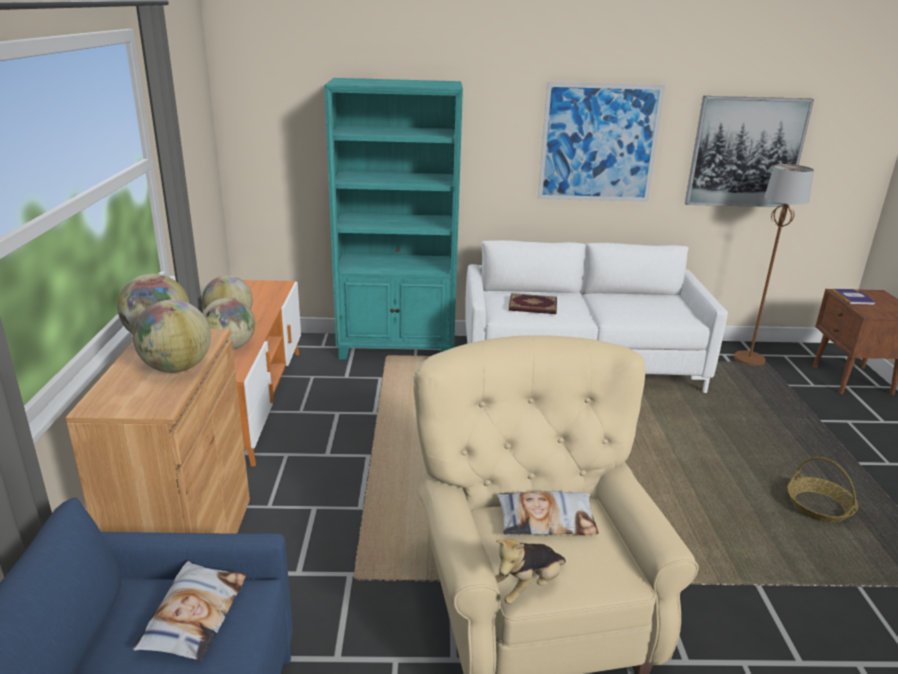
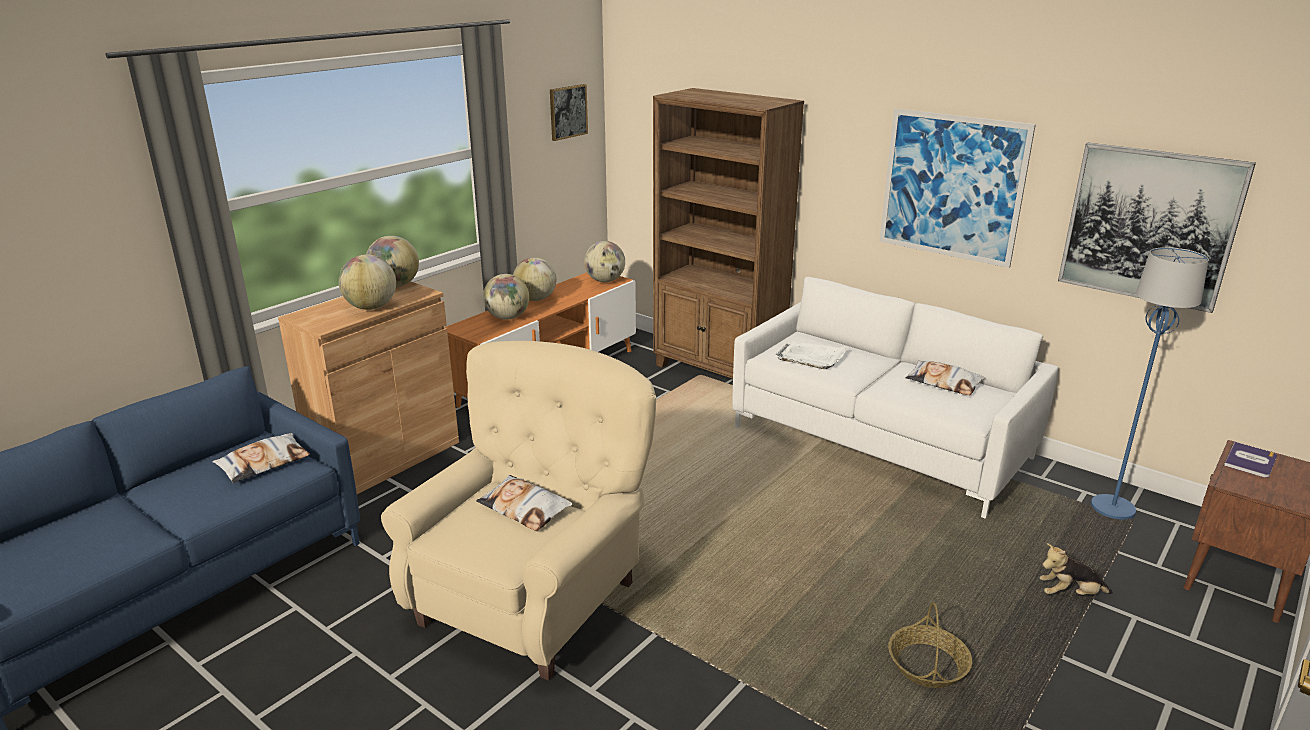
camera: 40 degrees right, 0 degrees up
turquoise bookcase [324,78,463,360] -> brown bookcase [653,88,804,379]
plush toy [495,539,566,604] -> plush toy moved to [1040,543,1113,595]
book [509,293,557,314] -> white tray [776,342,848,369]
brown floor lamp [734,164,814,366] -> blue floor lamp [1091,247,1209,519]
none -> picture [550,84,588,141]
none -> globe [584,241,625,282]
none -> pillow [905,361,985,396]

